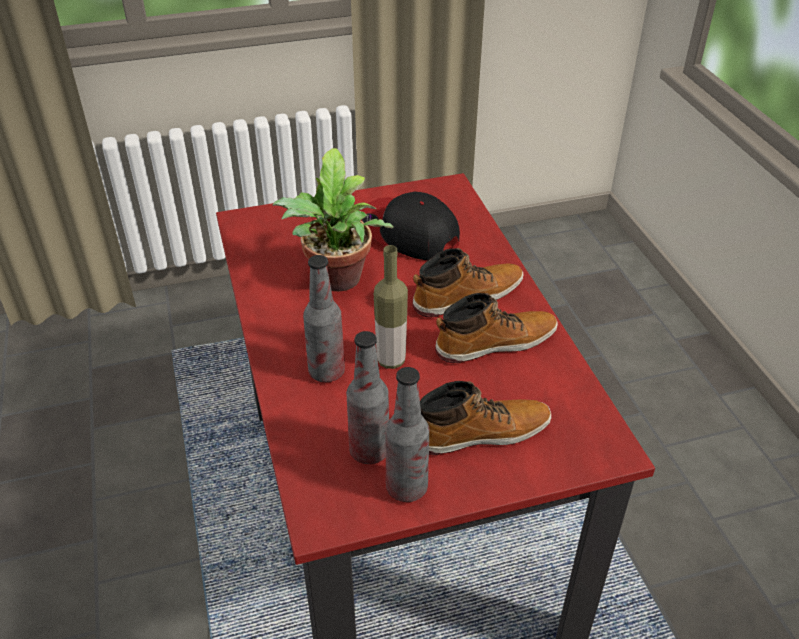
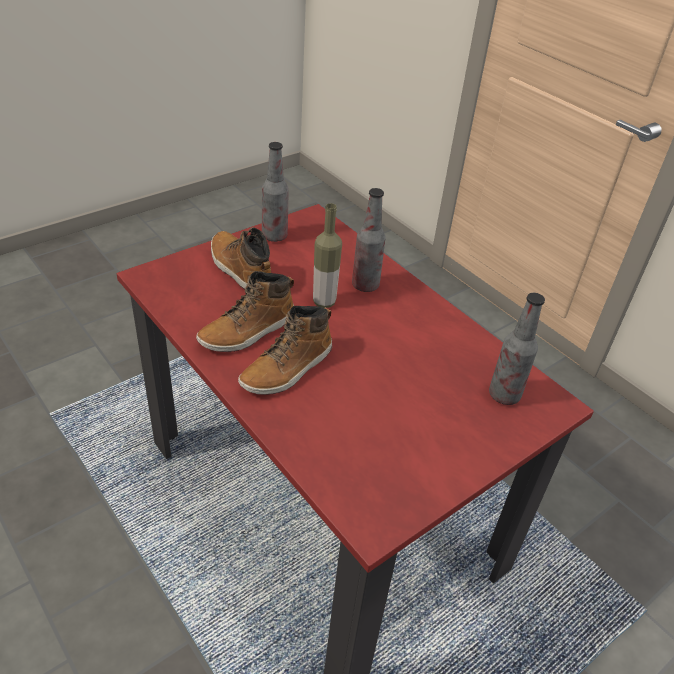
camera: 155 degrees right, 0 degrees up
potted plant [273,148,394,292] -> none
bottle [347,331,389,464] -> bottle moved to [489,293,545,405]
cap [360,192,460,261] -> none
boot [420,381,551,455] -> boot turned 90 degrees clockwise [211,227,271,289]

